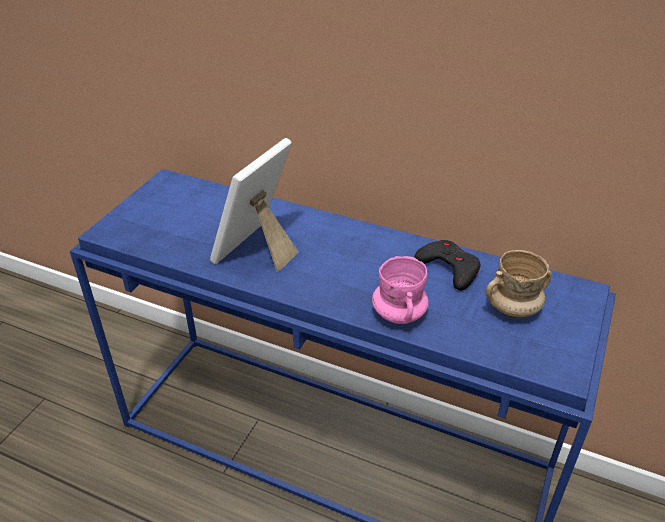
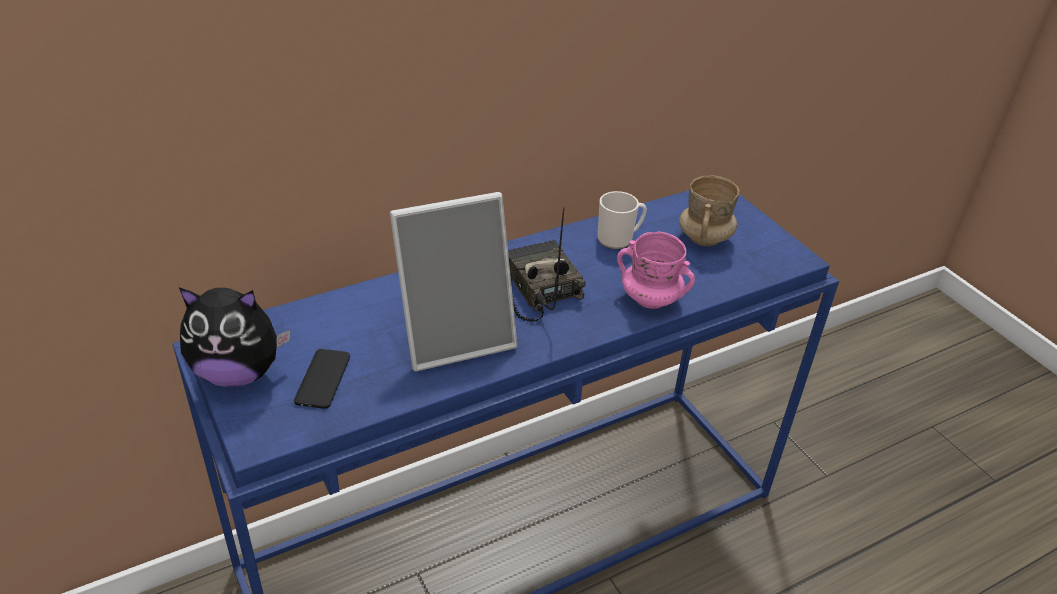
camera: 55 degrees left, 0 degrees up
picture frame [210,138,299,272] -> picture frame turned 90 degrees counterclockwise [390,192,517,372]
black game controller [414,240,481,290] -> mug [598,191,647,249]
none -> plush toy [179,287,291,387]
none -> phone [294,349,350,409]
none -> radio [508,207,586,322]

